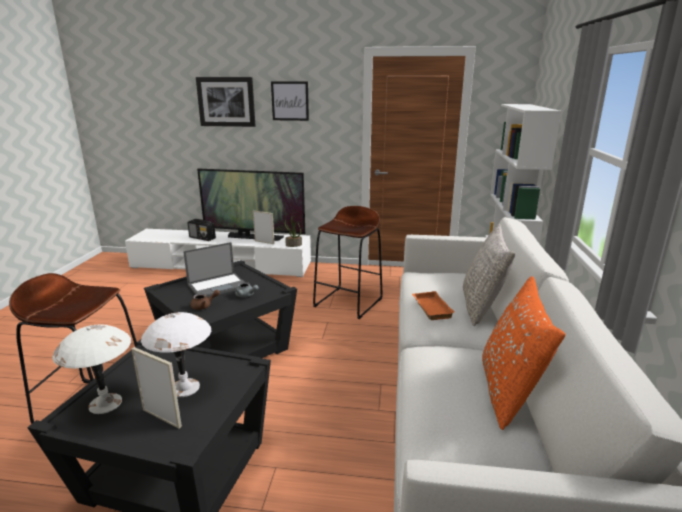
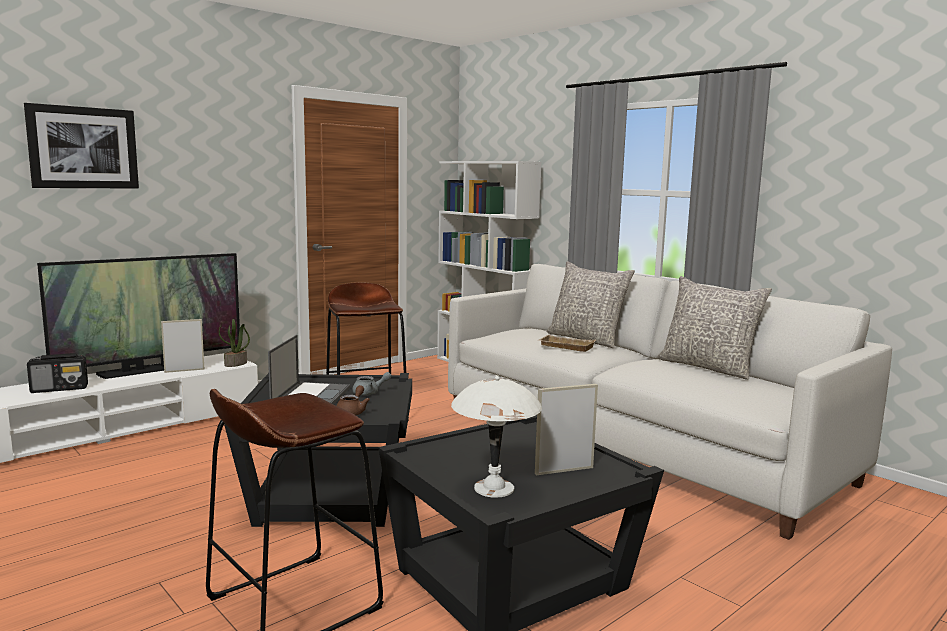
camera: 50 degrees left, 10 degrees down
white table lamp [141,312,211,397] -> none
picture [271,81,309,121] -> none
orange tray [412,291,455,320] -> beige tray [538,335,596,352]
orange pillow [482,276,566,430] -> grey pillow [657,276,772,380]

